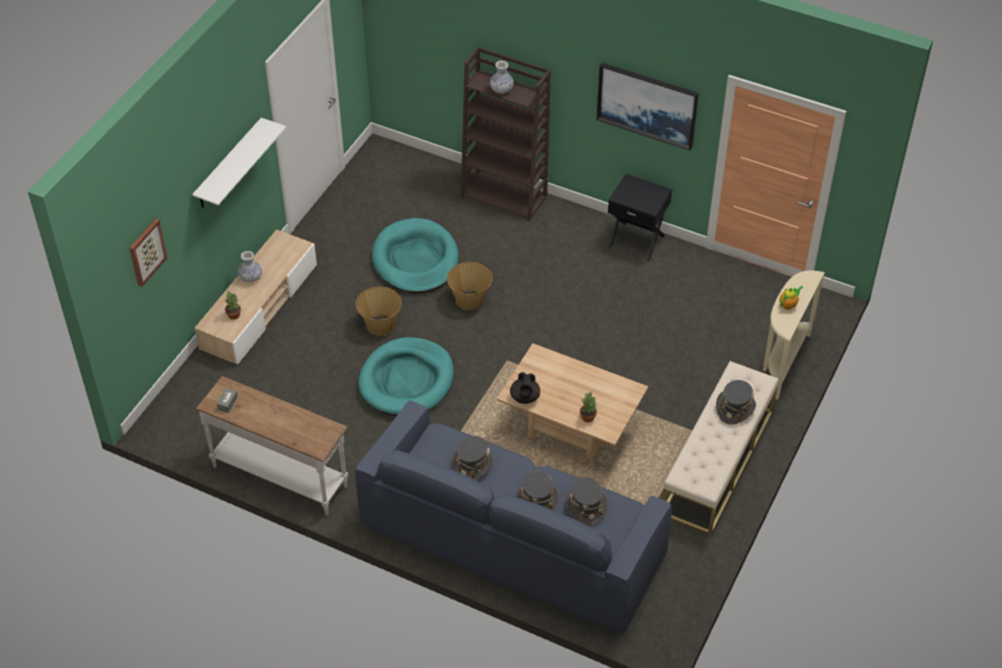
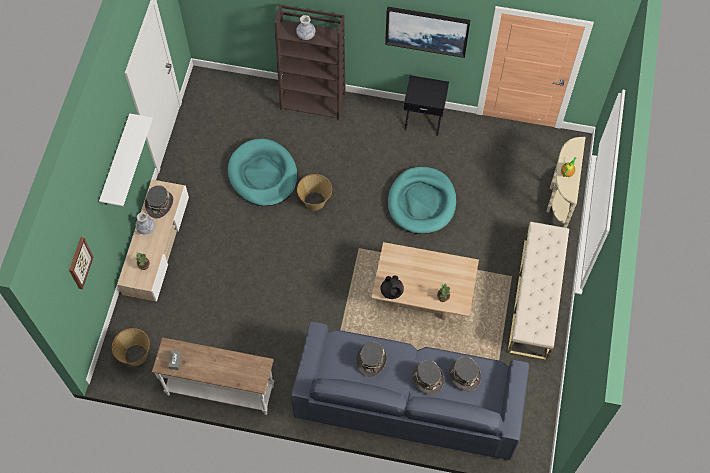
camera: 15 degrees left, 15 degrees up
basket [356,287,402,335] -> basket moved to [112,328,150,366]
turquoise dog bed [358,337,454,416] -> turquoise dog bed moved to [388,167,456,234]
grey hat [716,380,756,425] -> grey hat moved to [145,185,174,218]

